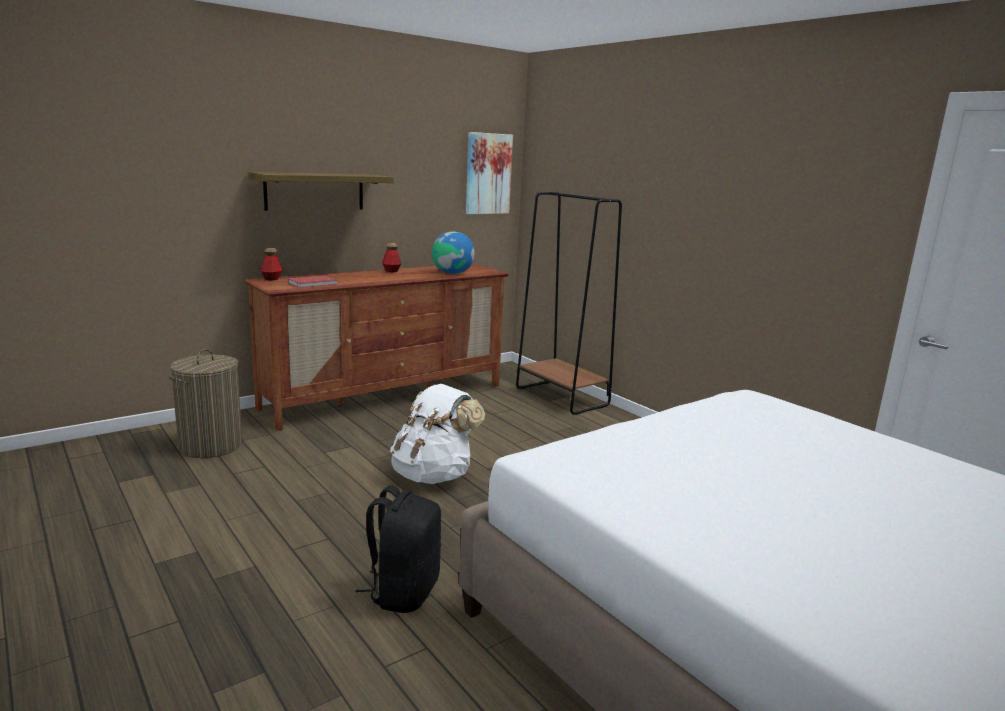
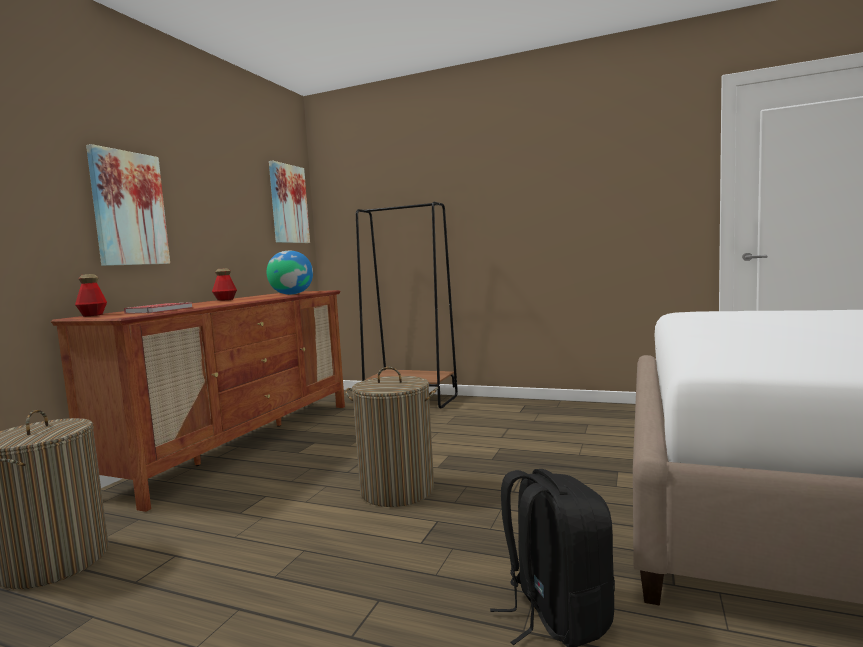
camera: 30 degrees left, 10 degrees down
shelf [248,172,394,211] -> picture [86,144,170,266]
white backpack [390,384,485,484] -> laundry basket [345,367,438,507]

